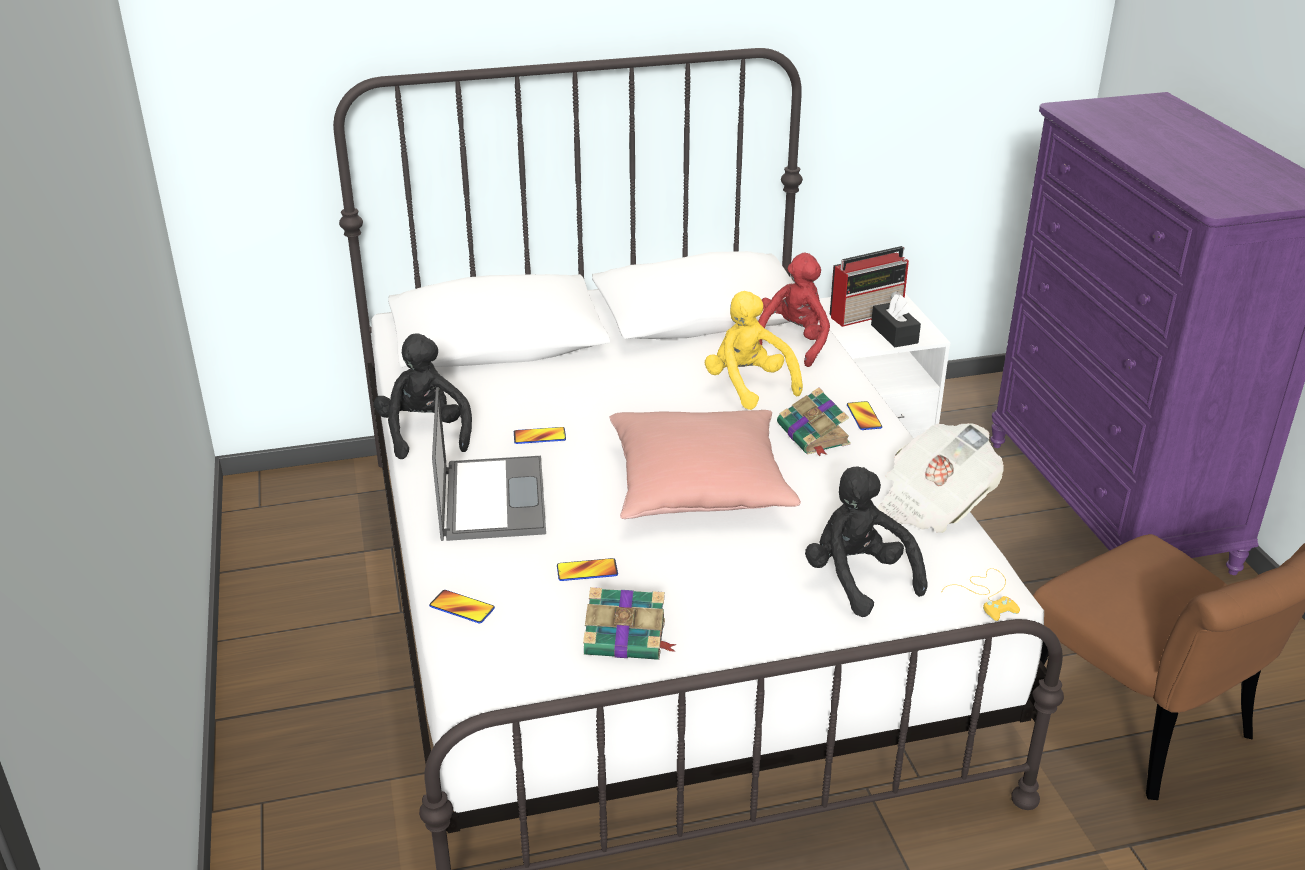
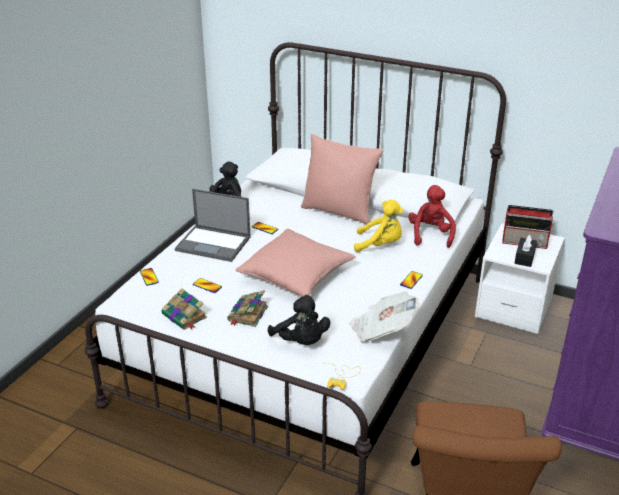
camera: 40 degrees right, 0 degrees up
laptop [432,387,546,541] -> laptop turned 75 degrees clockwise [175,189,251,262]
yellow plush toy [705,291,803,410] -> yellow plush toy turned 90 degrees clockwise [354,200,403,252]
red plush toy [758,253,830,367] -> red plush toy turned 60 degrees counterclockwise [408,185,456,248]
book [777,387,851,456] -> book moved to [227,290,268,327]
black plush toy [805,466,928,617] -> black plush toy turned 135 degrees clockwise [268,295,330,345]
none -> pink pillow [301,134,383,225]

